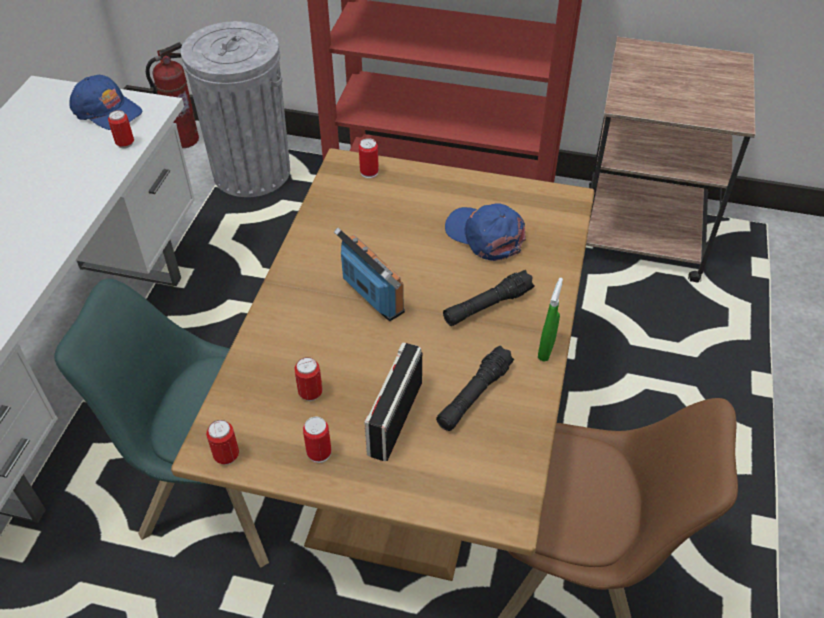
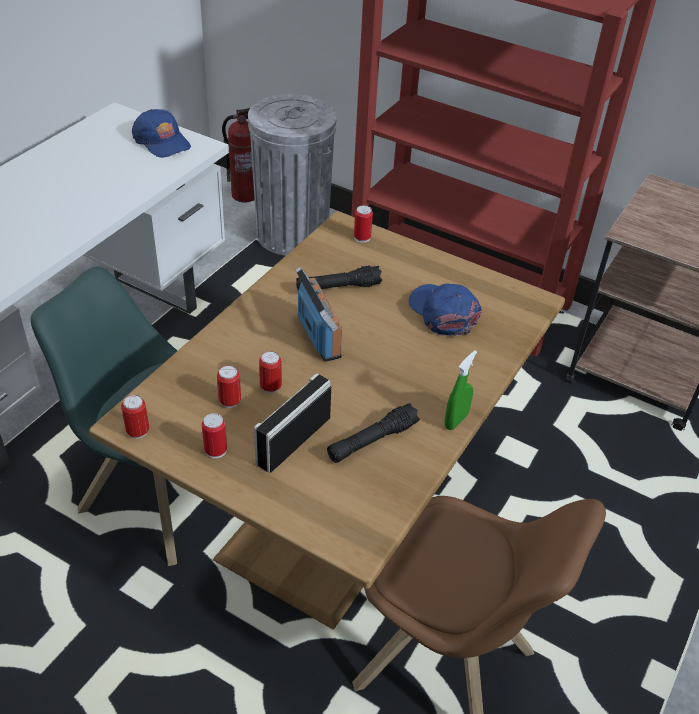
camera: 15 degrees right, 5 degrees down
can [108,110,134,148] -> can moved to [259,351,282,393]
black flashlight [443,270,535,326] -> black flashlight moved to [296,266,382,290]

